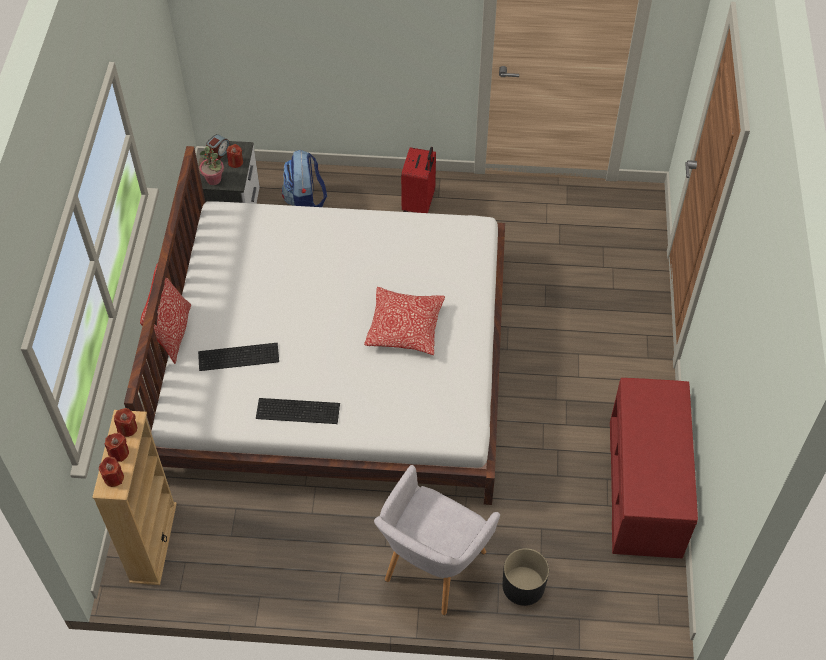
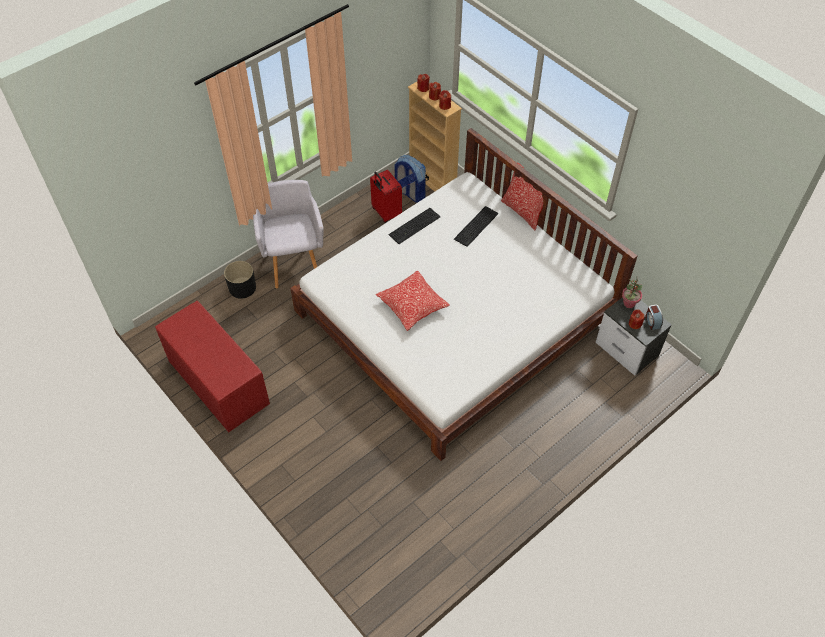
camera: 135 degrees right, 0 degrees up
backpack [281,150,327,207] -> backpack moved to [394,155,426,202]
red suitcase [401,147,436,213] -> red suitcase moved to [370,170,402,223]

